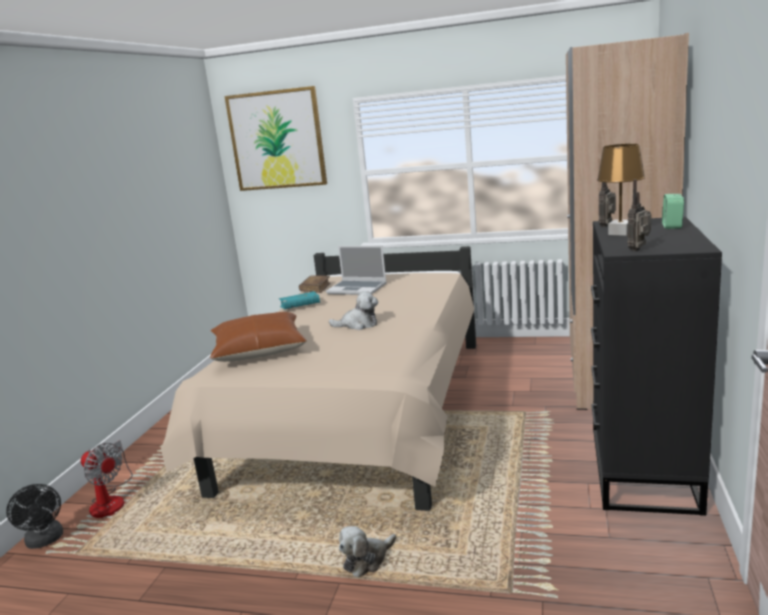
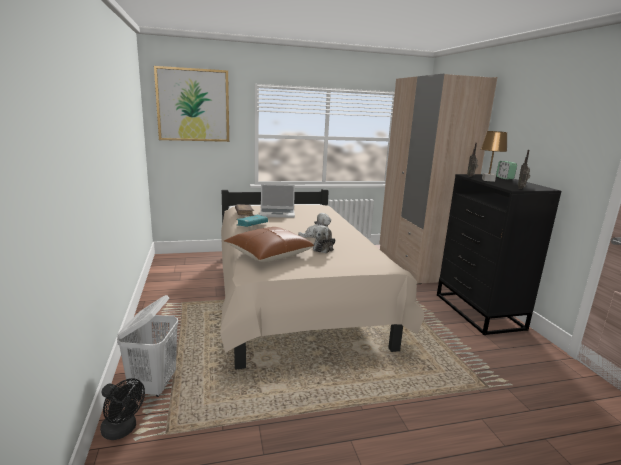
camera: 30 degrees left, 0 degrees up
fan [81,440,133,518] -> white laundry basket [117,295,178,397]
plush toy [339,526,396,577] -> plush toy moved to [312,225,335,253]

